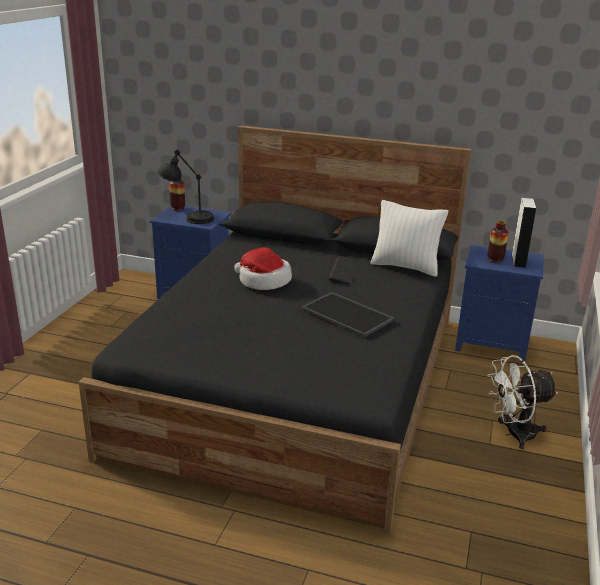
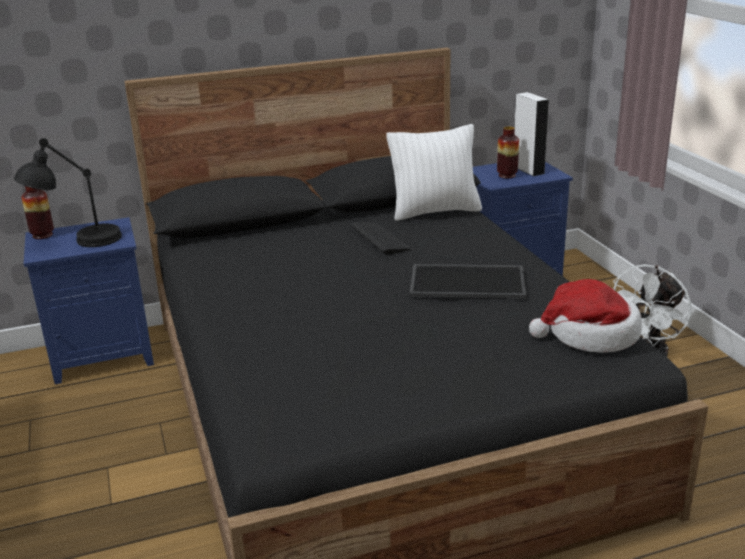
camera: 35 degrees left, 0 degrees up
hat [234,247,292,290] -> hat moved to [529,279,642,353]

